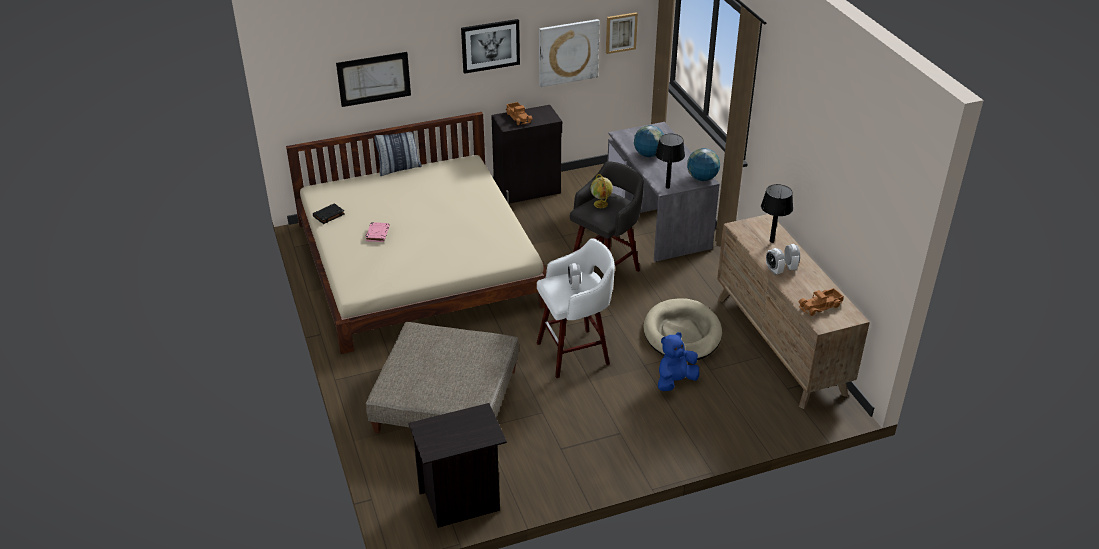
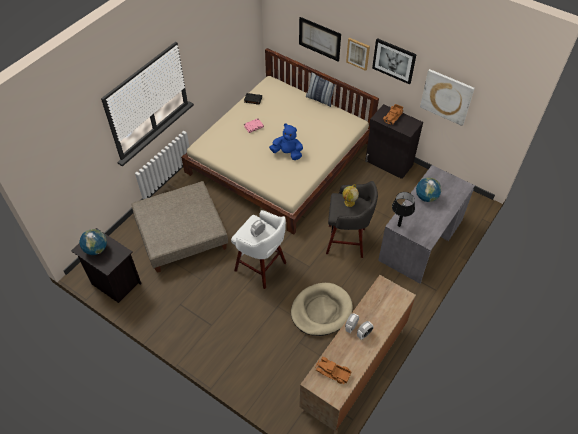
camera: 55 degrees right, 15 degrees up
picture [606,12,638,54] -> picture moved to [346,38,370,71]
blue plush toy [658,332,699,391] -> blue plush toy moved to [269,124,303,160]
globe [687,148,720,181] -> globe moved to [79,229,107,255]
black table lamp [761,184,793,243] -> none

